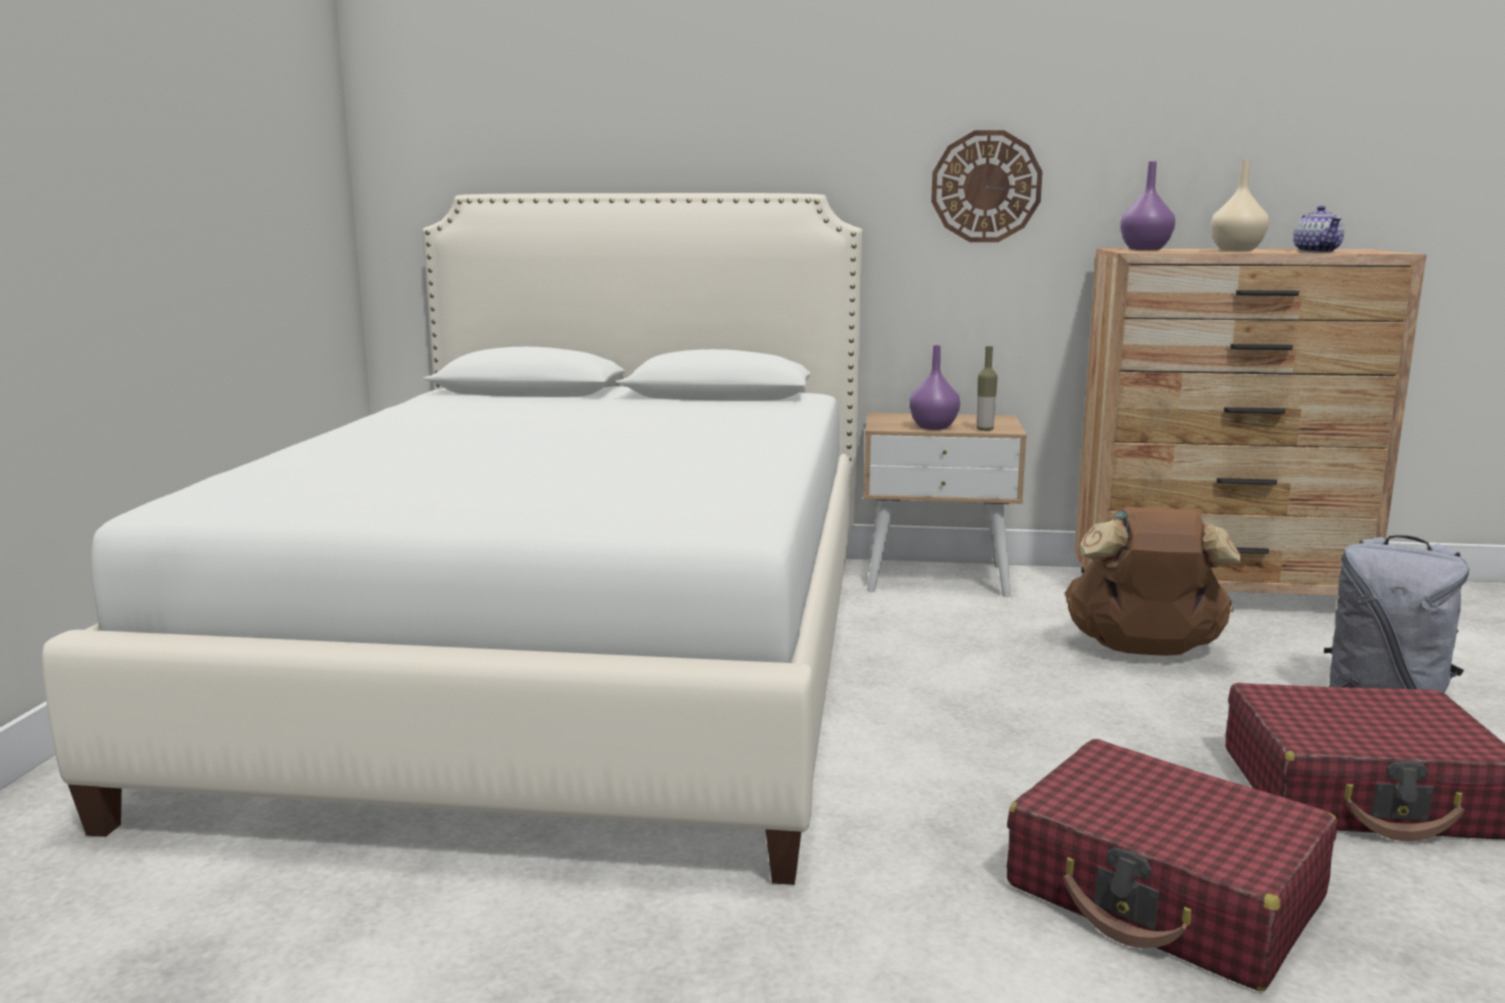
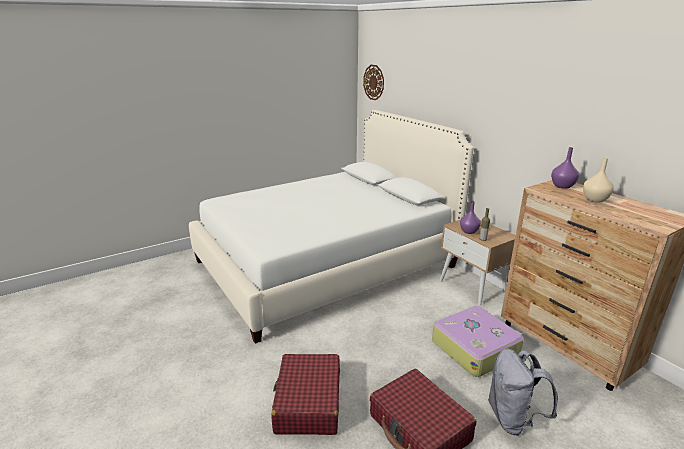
camera: 50 degrees right, 10 degrees up
wall clock [931,130,1042,242] -> wall clock moved to [363,65,384,100]
brown backpack [1065,507,1241,656] -> suitcase [432,306,524,377]
teapot [1293,206,1344,252] -> none

